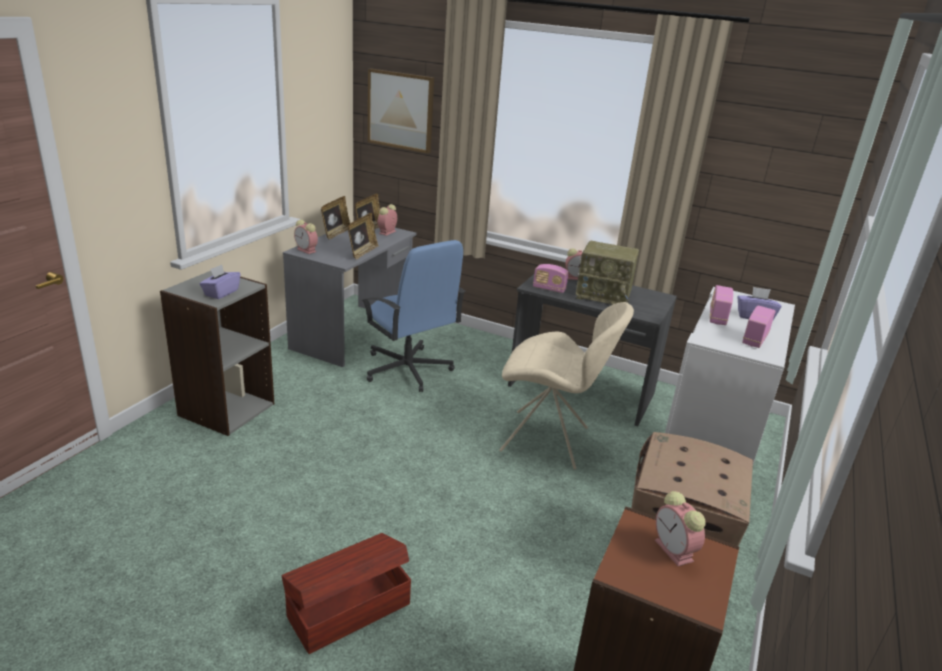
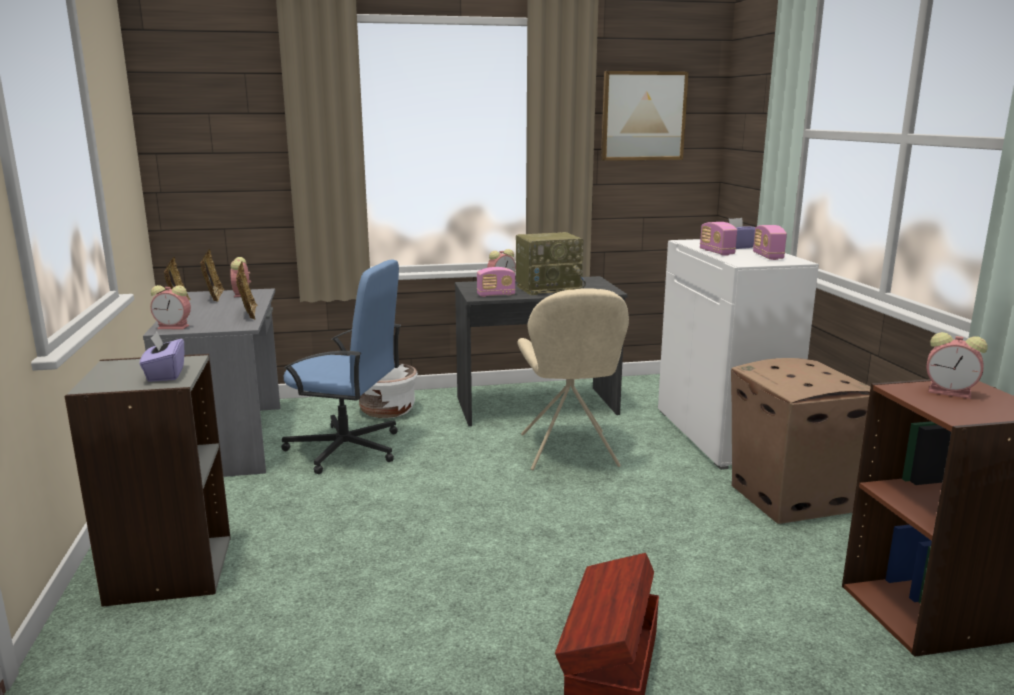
camera: 35 degrees left, 10 degrees down
picture [368,69,434,153] -> picture moved to [601,71,689,161]
beige chair [499,302,634,469] -> beige chair turned 105 degrees clockwise [517,288,629,470]
none -> white planter [359,363,418,418]

